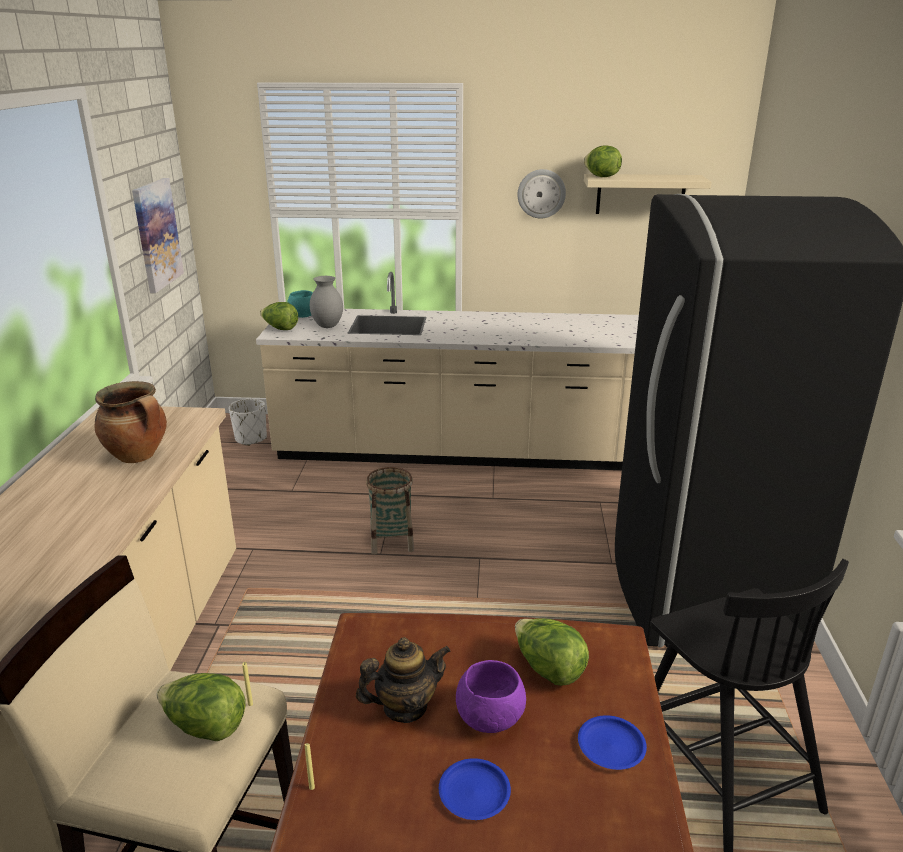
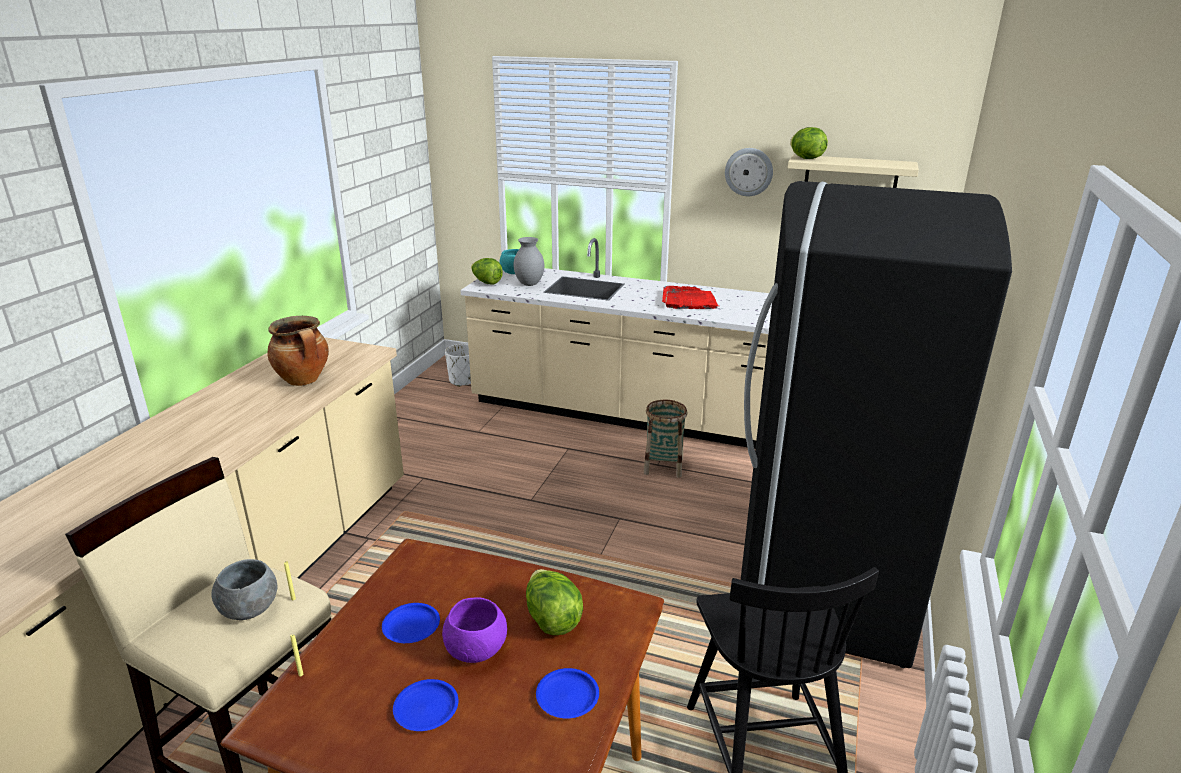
camera: 15 degrees right, 0 degrees up
picture [132,178,184,293] -> none
lettuce [157,673,245,741] -> grey bowl [211,559,277,620]
teapot [356,637,450,723] -> blue plate [382,603,440,643]
basket [366,467,414,555] -> basket moved to [644,400,687,478]
none -> red tray [662,286,719,309]

